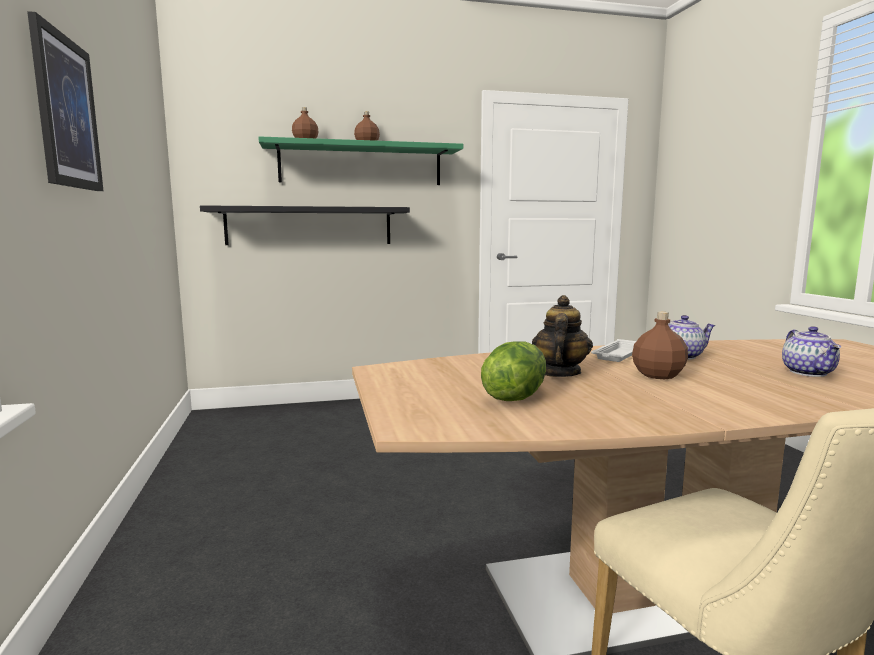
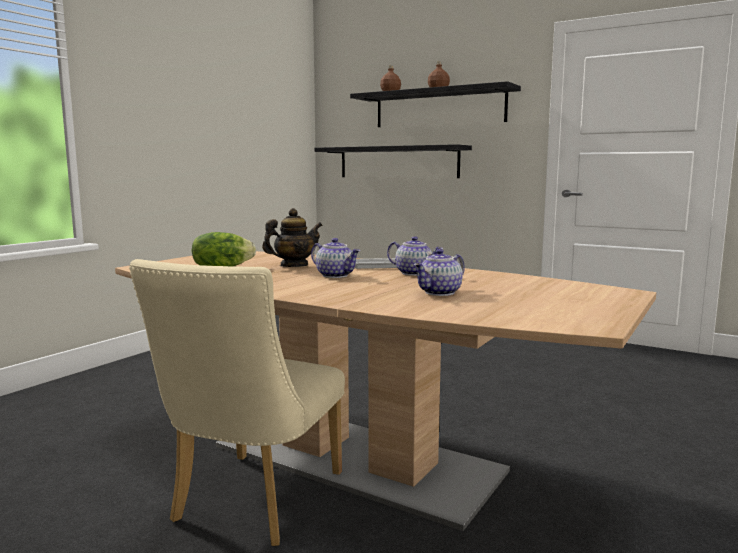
camera: 45 degrees right, 0 degrees up
picture [27,11,104,191] -> none
green shelf [258,136,463,185] -> black shelf [350,81,521,127]
brown bottle [632,312,688,379] -> teapot [311,238,360,278]

